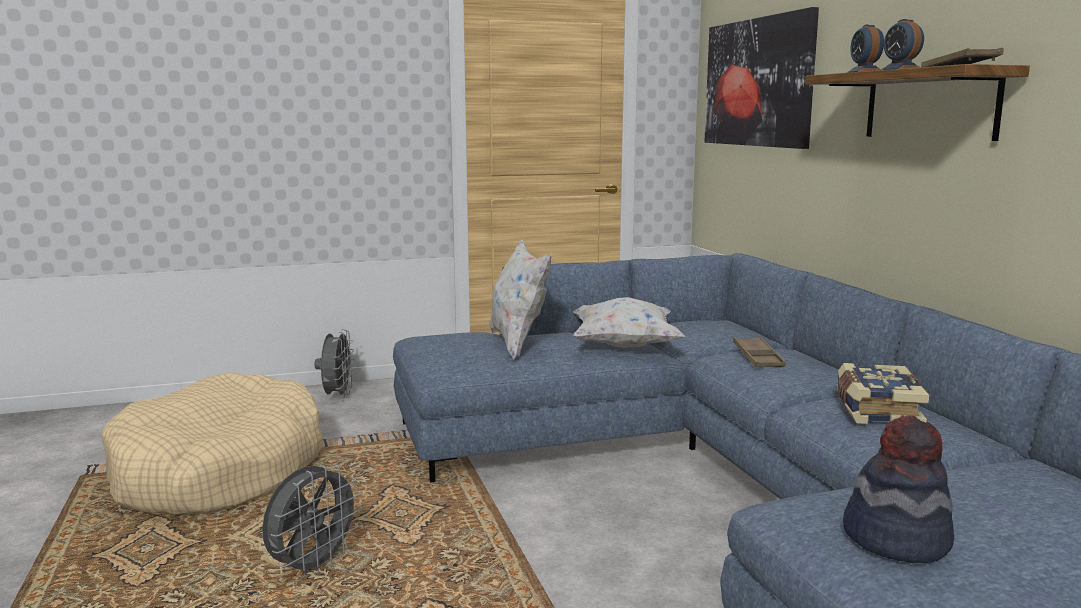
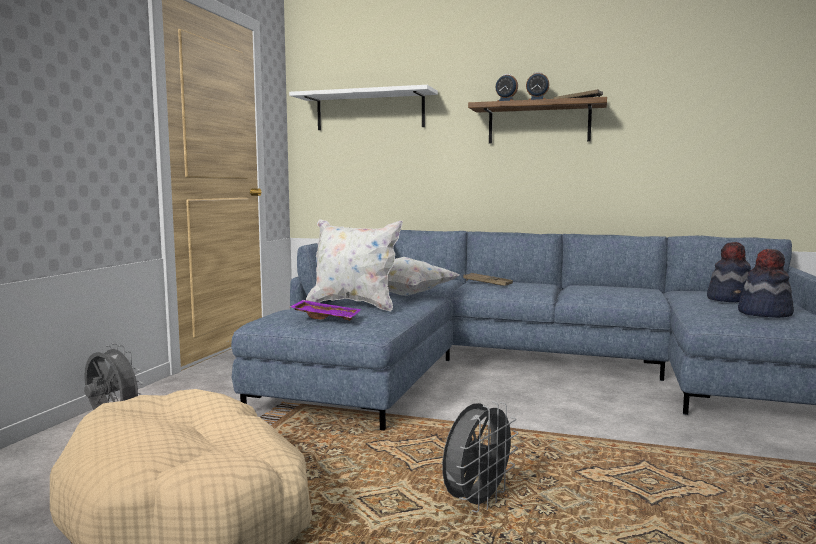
camera: 55 degrees left, 5 degrees down
grey fan [262,464,362,578] -> grey fan turned 60 degrees clockwise [442,401,518,513]
picture [704,7,819,149] -> white shelf [289,85,438,130]
book [837,363,929,424] -> none
none -> purple tray [290,300,361,321]
none -> hat [707,242,751,302]

